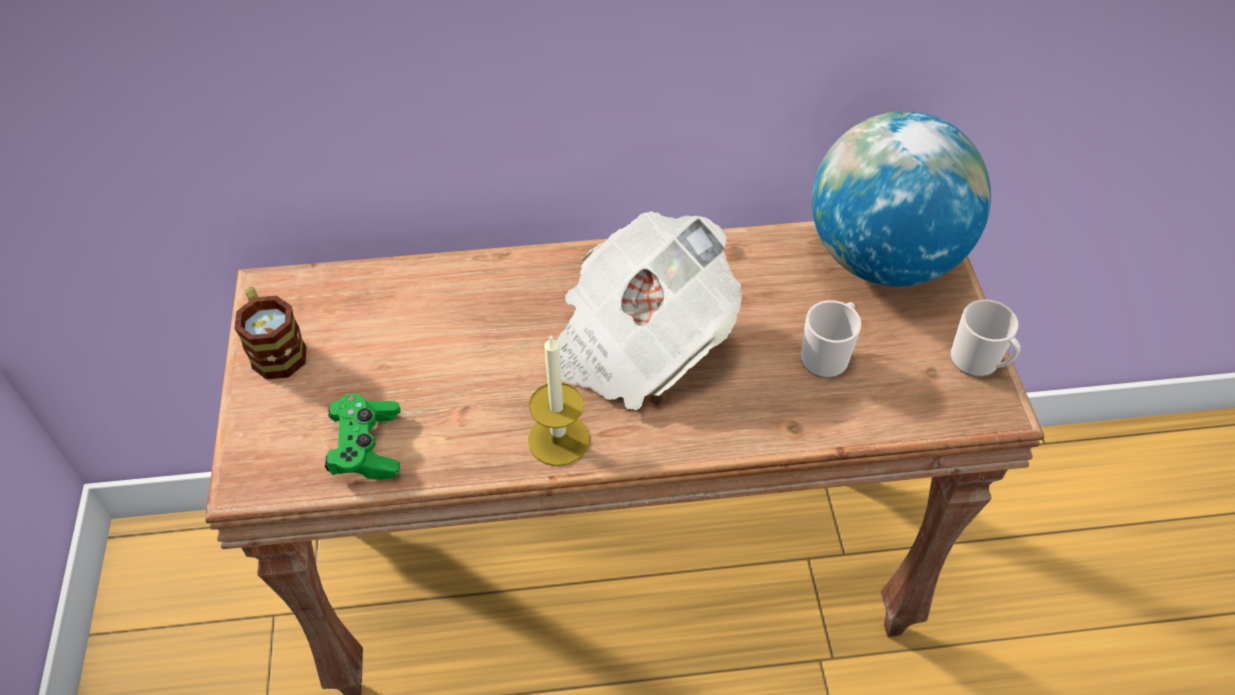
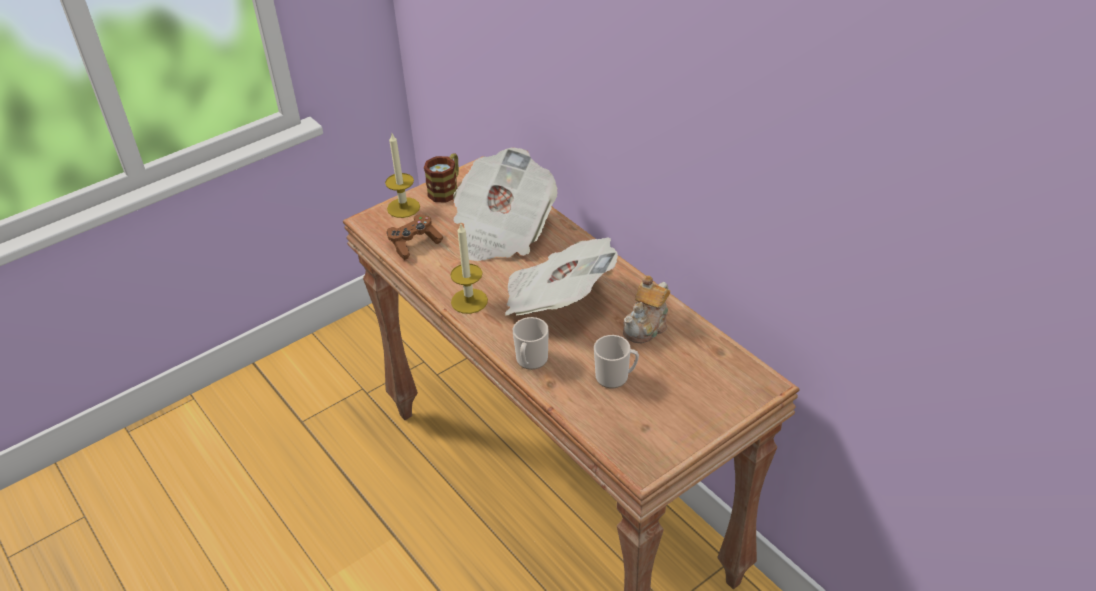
camera: 60 degrees right, 10 degrees down
green game controller [324,394,401,480] -> brown game controller [387,214,443,260]
globe [812,111,991,286] -> none
mug [951,299,1021,377] -> mug moved to [513,317,549,370]
none -> candle [385,133,420,218]
none -> newspaper [453,148,558,261]
none -> teapot [623,275,670,343]

